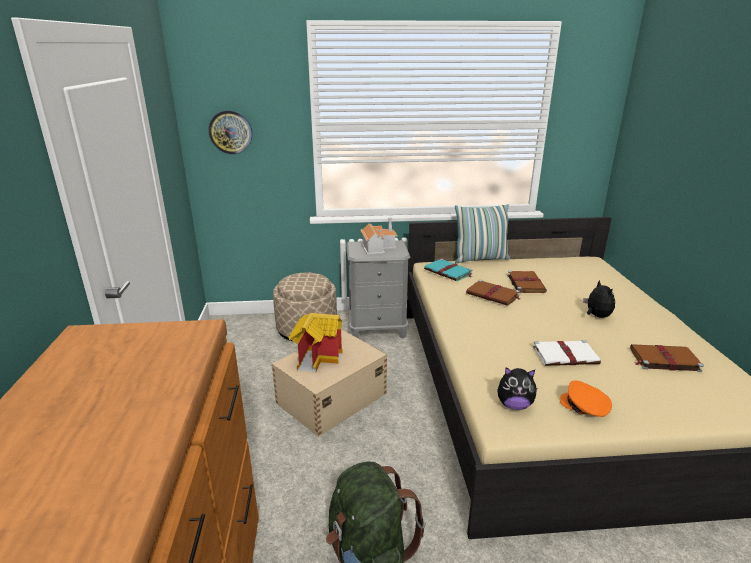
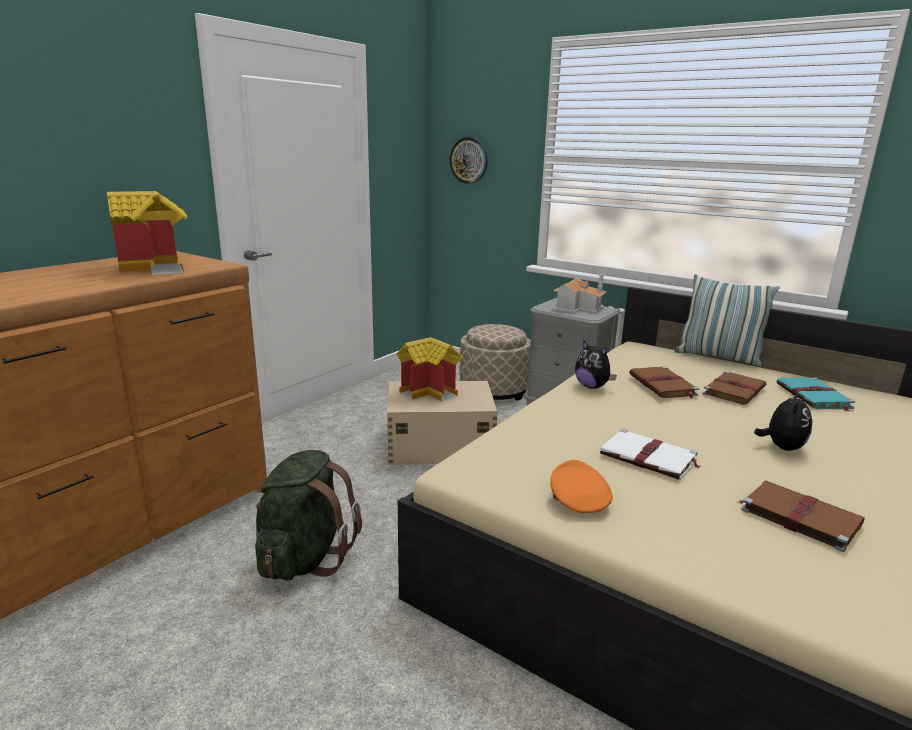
camera: 40 degrees right, 5 degrees down
turquoise book [424,258,472,281] -> turquoise book moved to [777,377,855,412]
plush toy [497,367,537,410] -> plush toy moved to [575,340,617,389]
none -> toy house [107,191,188,275]

